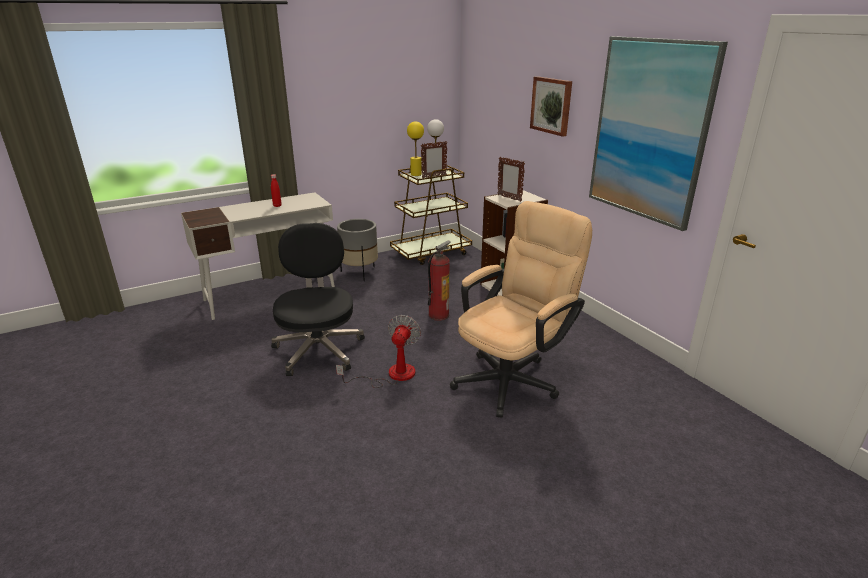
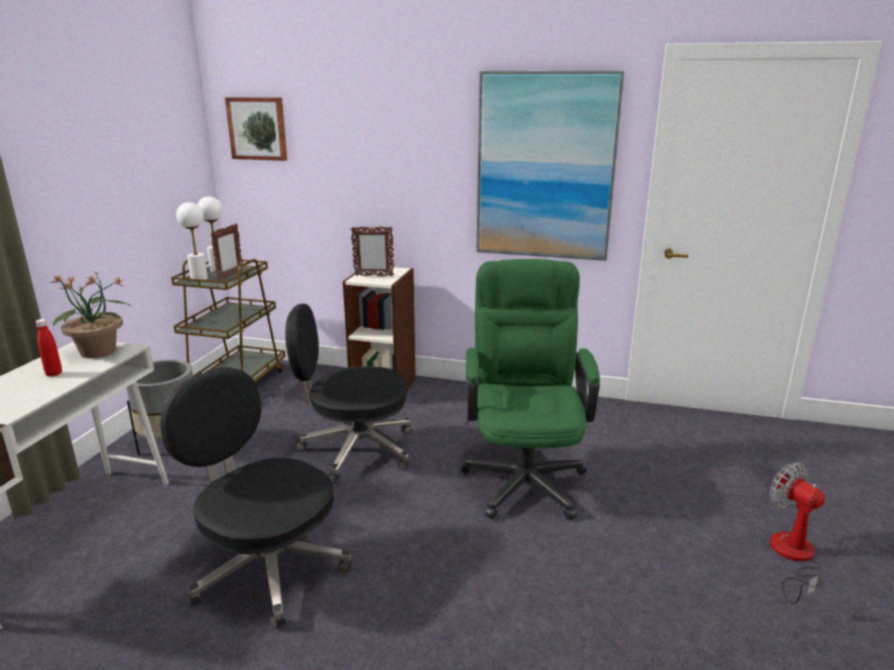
camera: 45 degrees left, 5 degrees down
fan [336,315,421,388] -> fan moved to [770,463,825,604]
yellow table lamp [407,121,424,176] -> white table lamp [176,202,208,280]
fire extinguisher [428,240,451,321] -> black office chair [285,304,412,483]
beige office chair [450,201,592,418] -> green office chair [461,259,600,520]
picture [530,76,572,137] -> picture moved to [225,97,287,161]
none -> potted plant [49,272,131,358]

